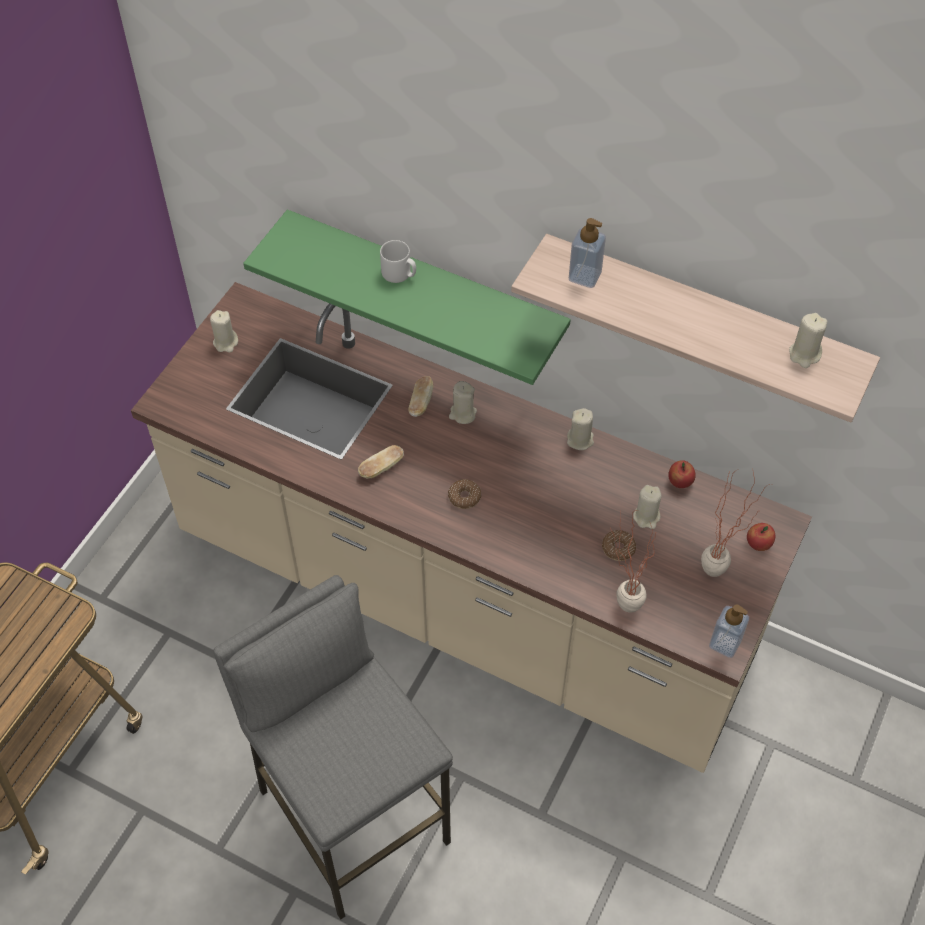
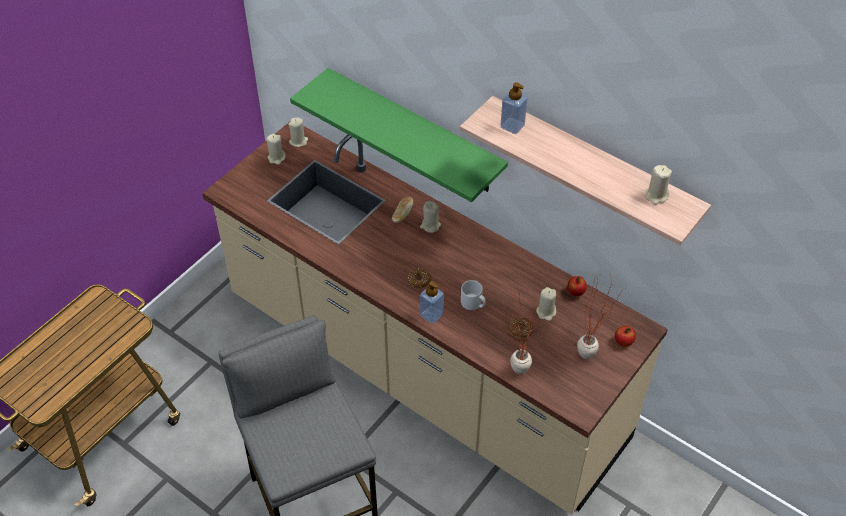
camera: 10 degrees right, 5 degrees down
bread [358,445,404,479] -> none
grey mug [380,240,416,283] -> grey mug moved to [461,280,486,310]
beige candle [567,408,594,450] -> beige candle moved to [288,118,308,147]
soap dispenser [709,604,749,658] -> soap dispenser moved to [420,281,444,324]

